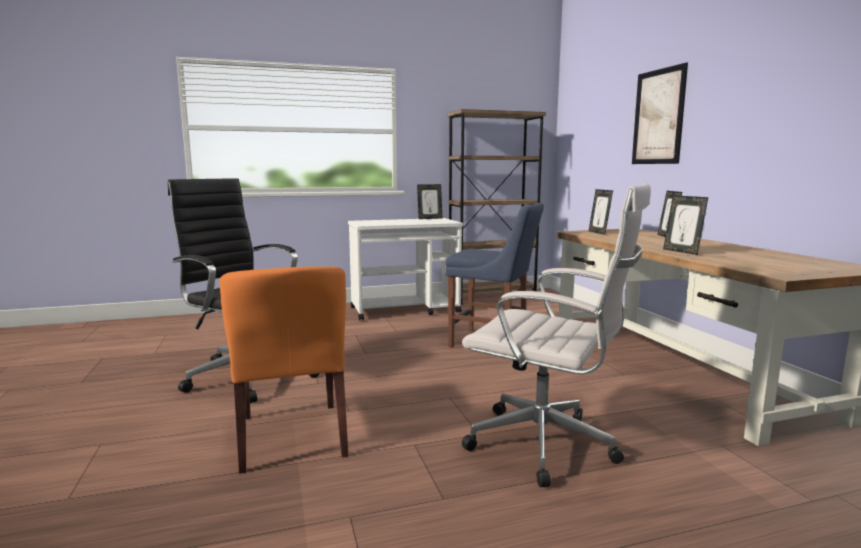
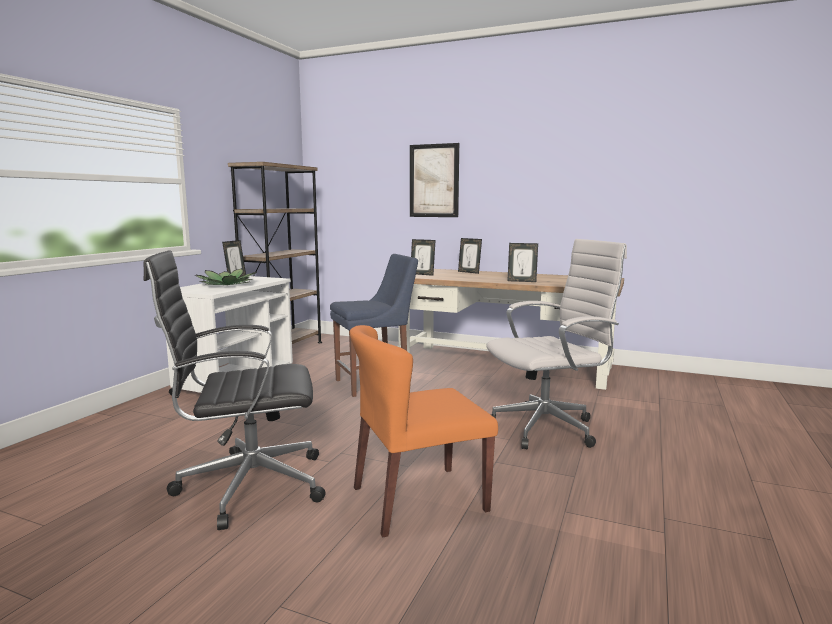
camera: 50 degrees left, 0 degrees up
orange chair [219,266,348,474] -> orange chair turned 135 degrees clockwise [350,325,498,538]
none -> potted plant [194,268,257,285]

